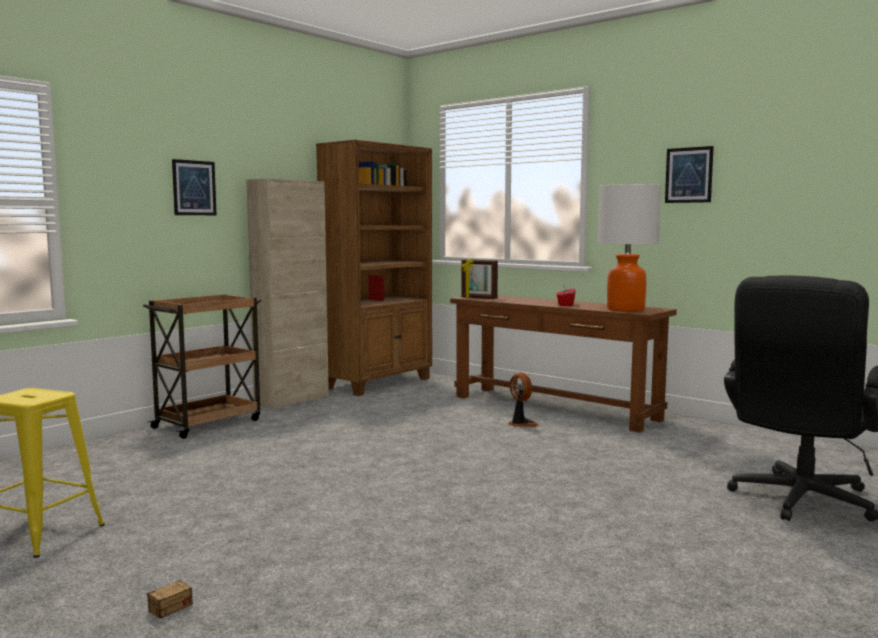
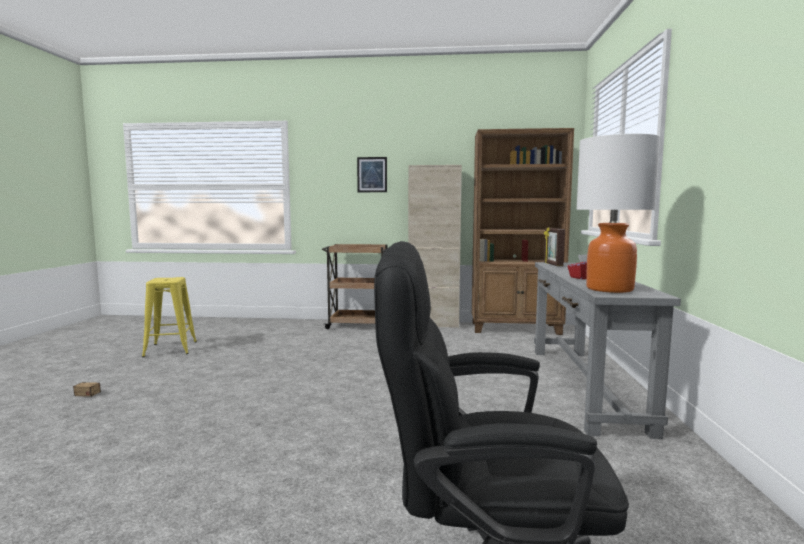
camera: 55 degrees right, 0 degrees up
brown console table [450,295,677,433] -> grey console table [534,262,681,439]
fan [508,372,539,427] -> none
picture [665,146,714,203] -> none

